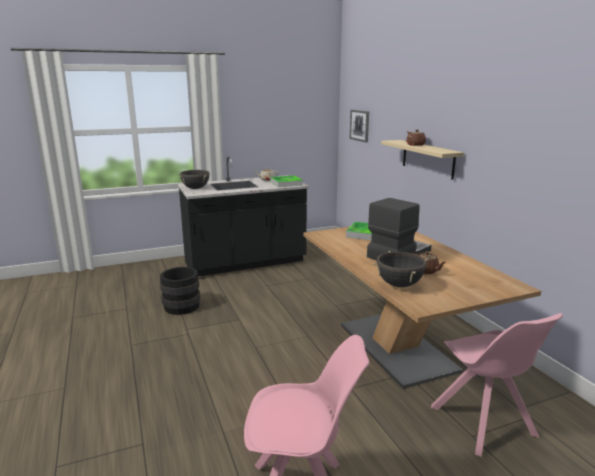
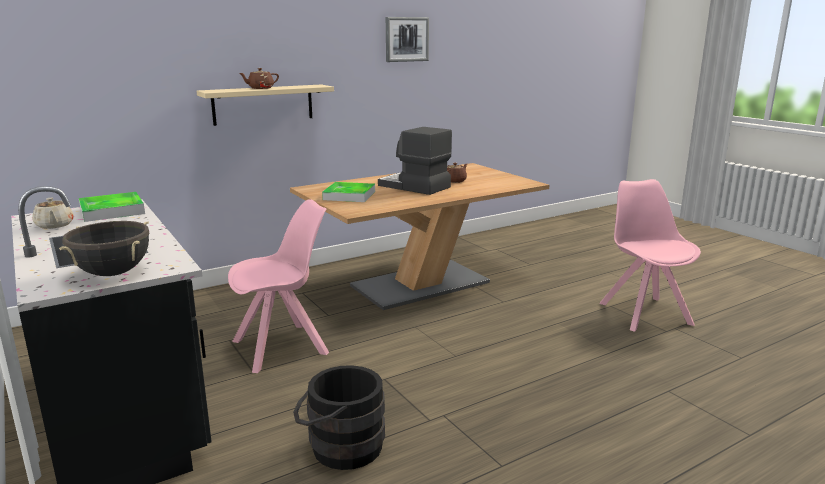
camera: 100 degrees left, 0 degrees up
picture [350,110,369,143] -> picture moved to [386,17,429,62]
black cooking pot [373,251,429,287] -> none
pink chair [431,313,563,457] -> pink chair moved to [228,199,329,373]

